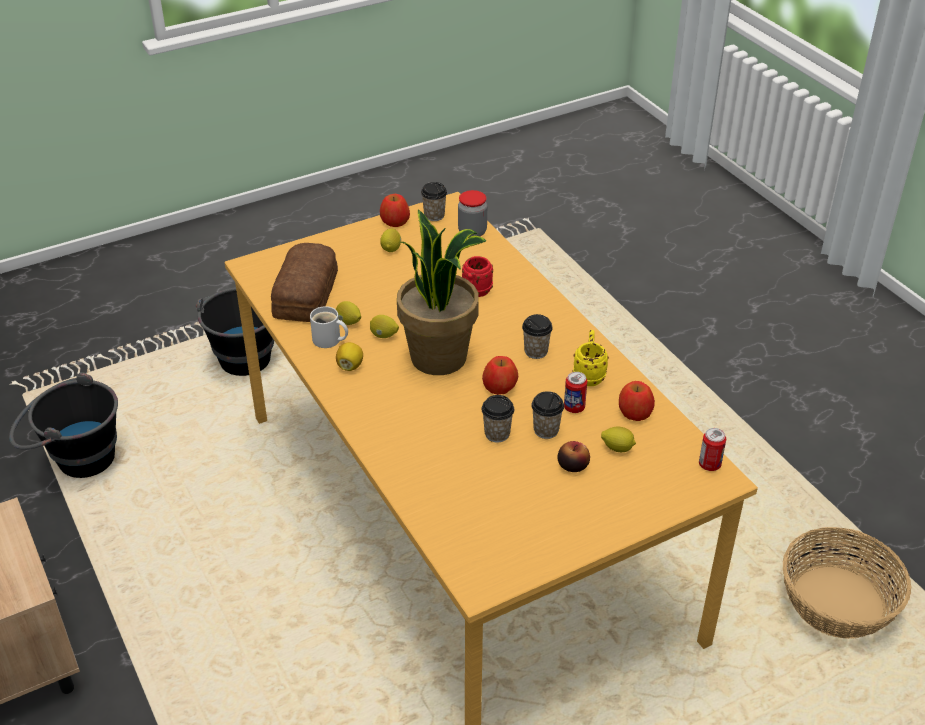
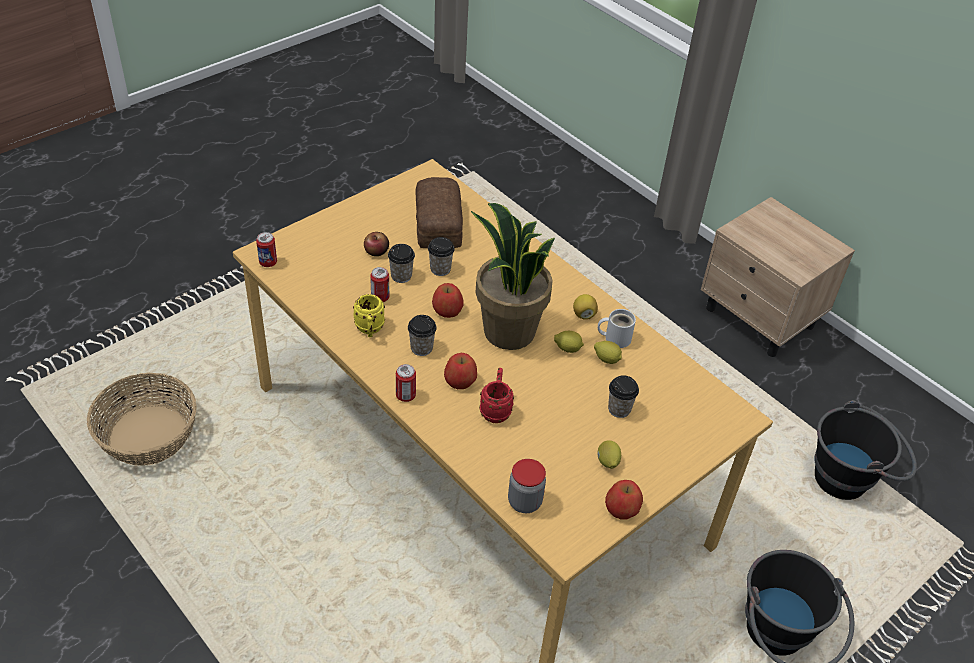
camera: 165 degrees right, 5 degrees up
bread [271,243,338,322] -> bread moved to [415,177,463,248]
cup [421,182,447,221] -> cup moved to [608,375,639,418]
lemon [601,426,636,452] -> none
apple [619,381,655,421] -> apple moved to [444,353,477,389]
none -> can [396,364,416,402]

